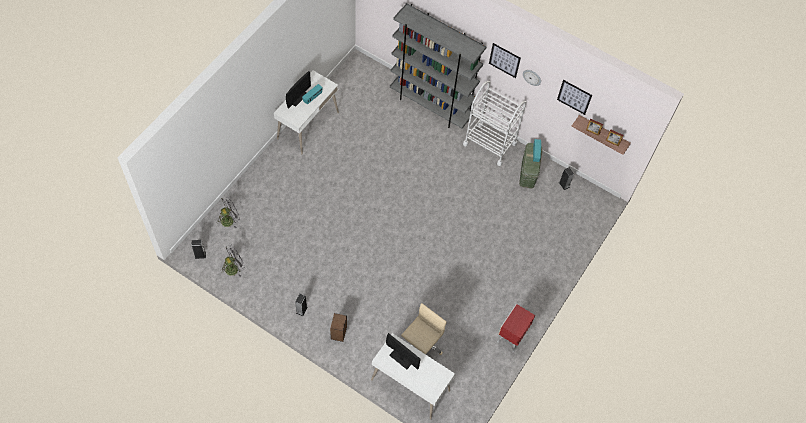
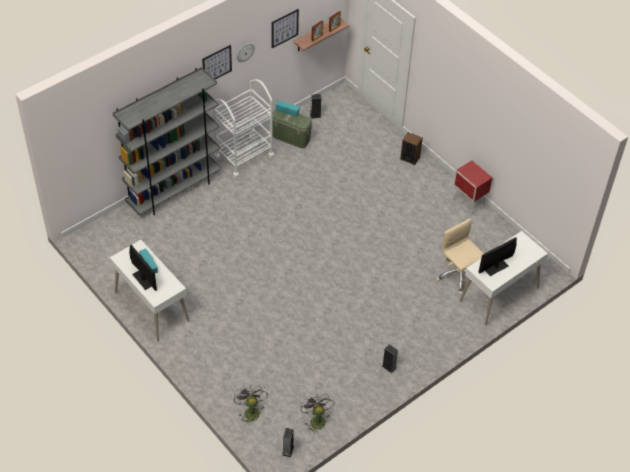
camera: 70 degrees left, 10 degrees down
speaker [330,313,347,342] -> speaker moved to [400,132,423,165]

